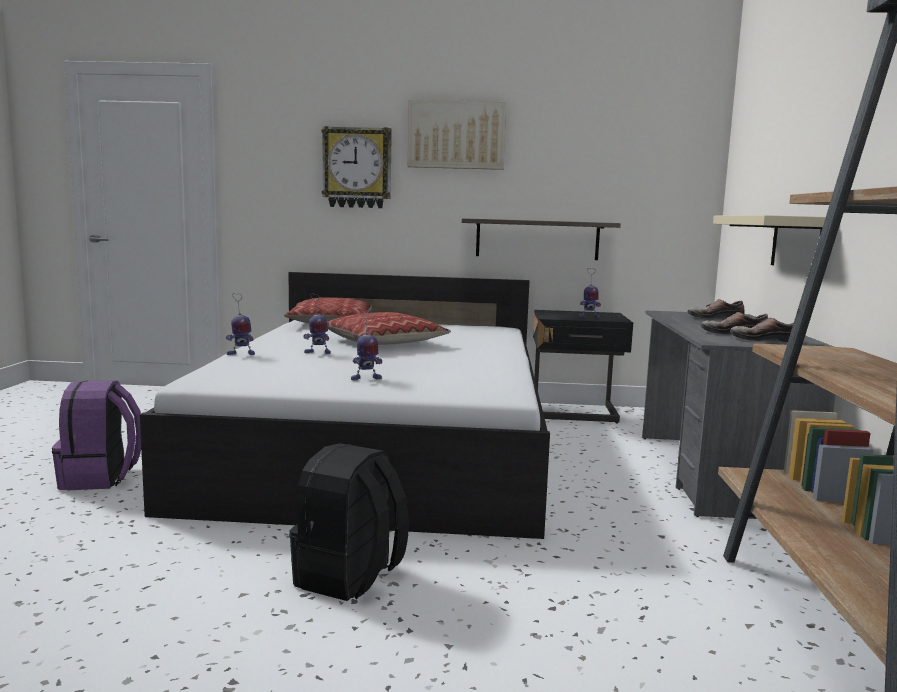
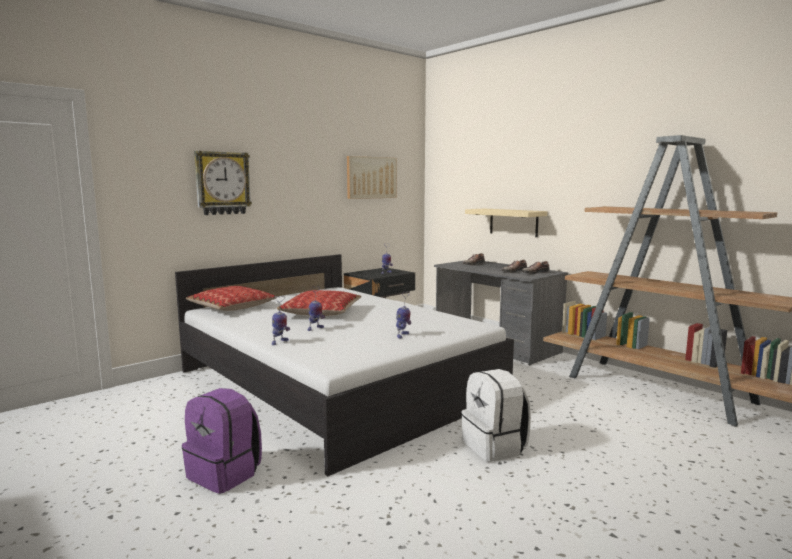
camera: 45 degrees left, 0 degrees up
black backpack [289,443,409,601] -> white backpack [461,369,531,462]
picture [408,100,506,170] -> picture moved to [347,156,397,199]
shelf [462,218,621,260] -> none

